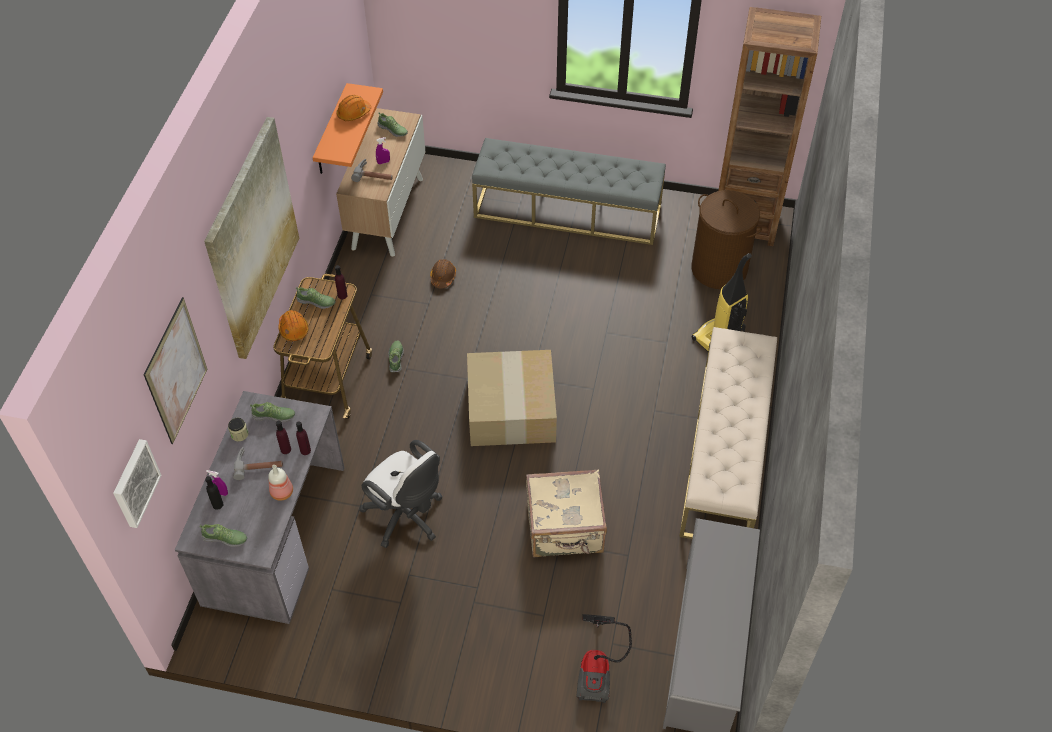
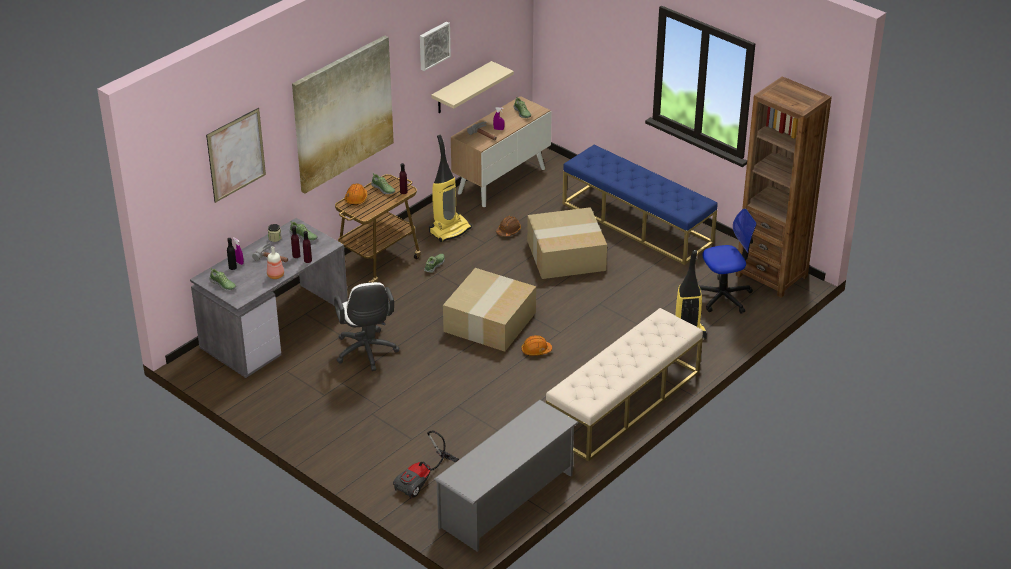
camera: 30 degrees right, 15 degrees down
picture [113,439,162,528] -> picture moved to [420,21,451,71]
orange shelf [313,83,383,174] -> beige shelf [431,61,514,113]
orange hard hat [336,95,371,121] -> orange hard hat moved to [521,335,552,356]
grey bench [472,138,666,245] -> blue bench [562,145,718,265]
beige suitcase [526,469,607,557] -> none
brown laundry basket [692,190,762,289] -> office chair [698,208,757,314]
none -> vacuum cleaner [429,135,472,242]
none -> cardboard box [527,207,607,279]

